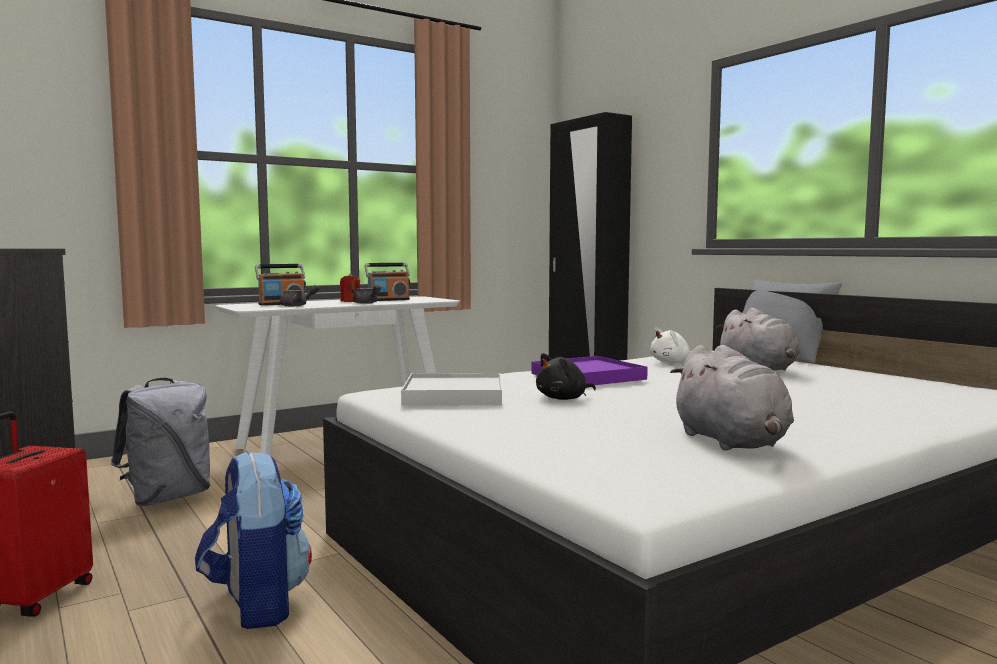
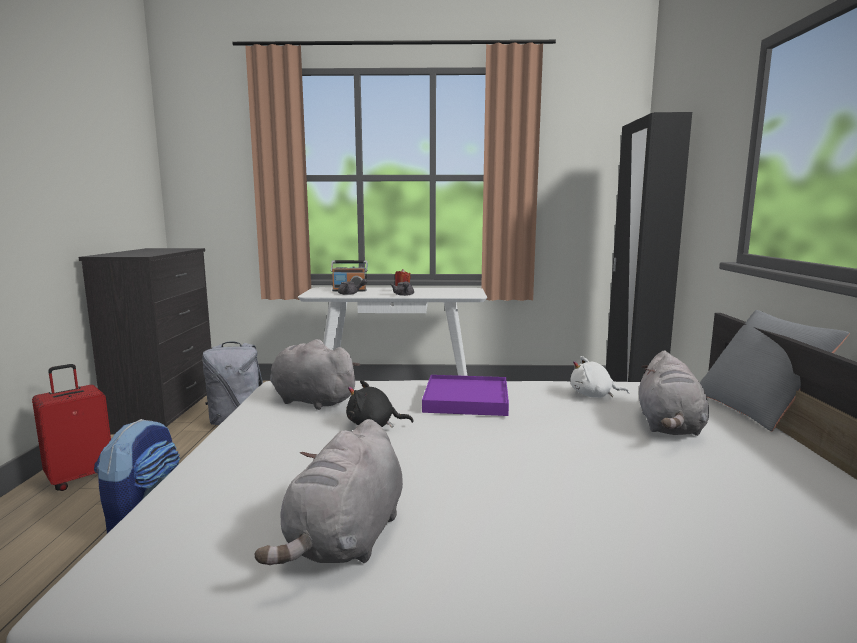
camera: 35 degrees right, 5 degrees up
radio [365,263,410,301] -> none
white tray [401,373,502,406] -> grey plush toy [270,339,360,410]

